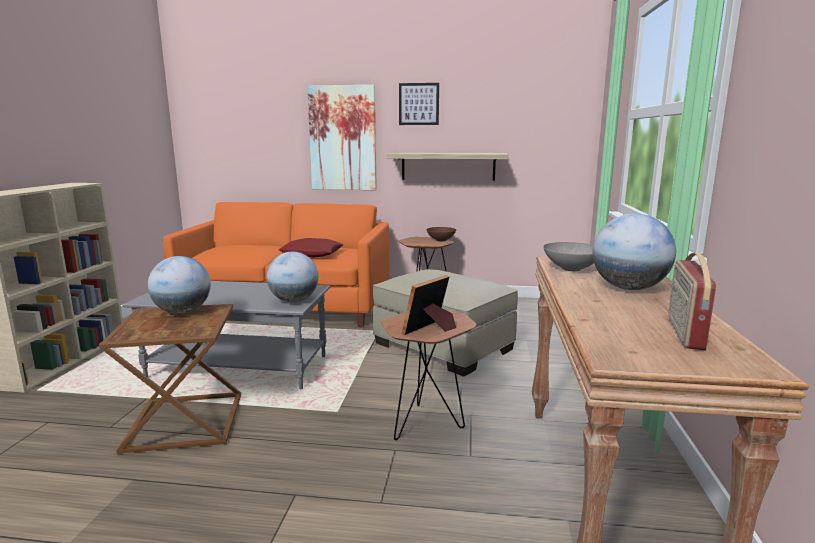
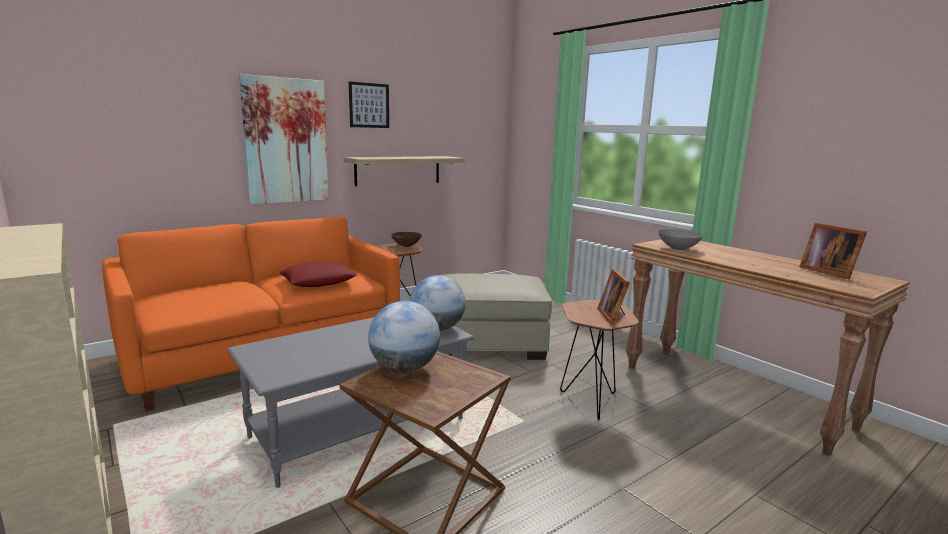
camera: 45 degrees left, 0 degrees up
globe [593,214,676,290] -> none
radio [668,253,716,350] -> picture frame [799,223,867,279]

